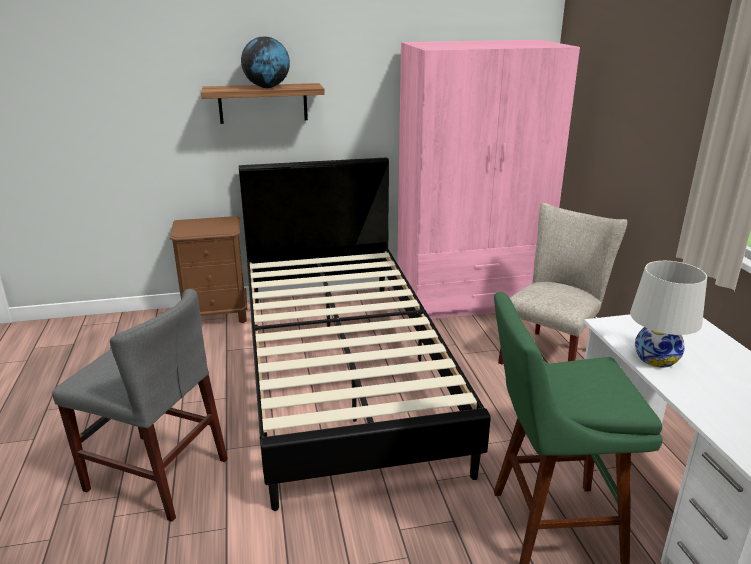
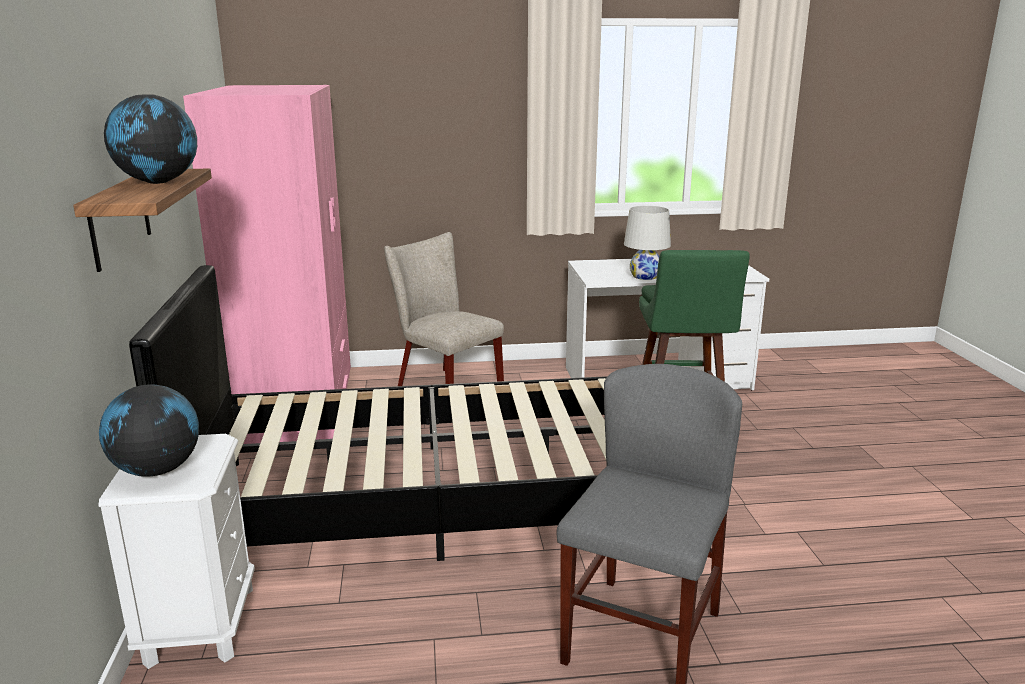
camera: 85 degrees left, 5 degrees down
brown nightstand [170,216,247,323] -> white nightstand [98,434,255,669]
none -> globe [99,384,199,477]

